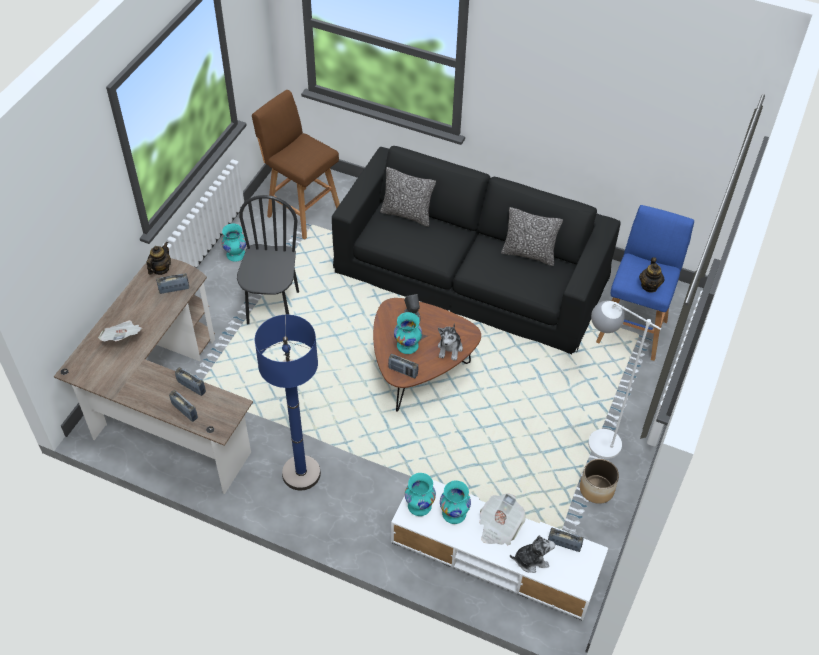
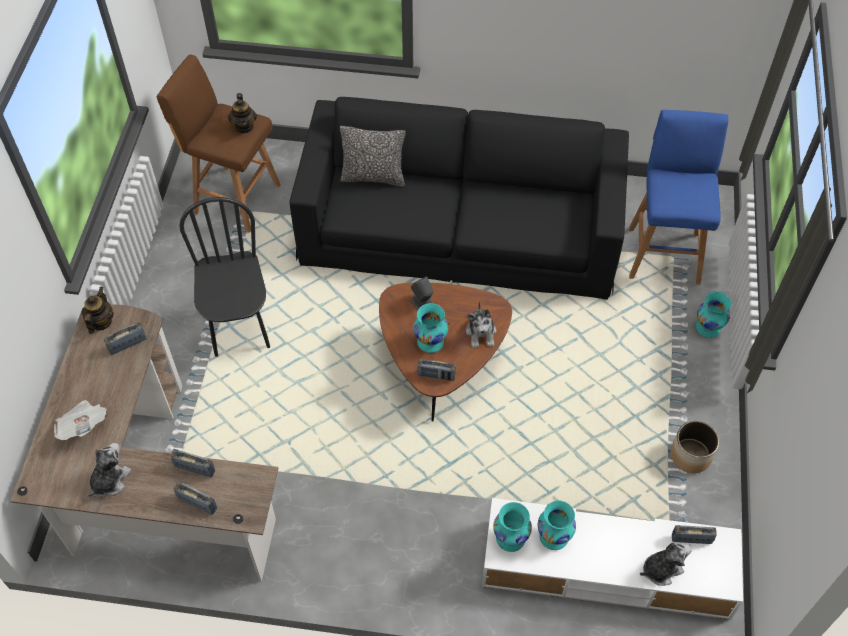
camera: 15 degrees left, 5 degrees up
turquoise vase [222,224,246,262] -> turquoise vase moved to [696,292,731,338]
blue floor lamp [255,315,321,491] -> none
newspaper [479,493,526,545] -> none
pillow [501,207,563,266] -> none
white floor lamp [588,301,661,459] -> none
teapot [639,257,665,293] -> teapot moved to [228,93,257,133]
none -> plush toy [88,443,131,498]

